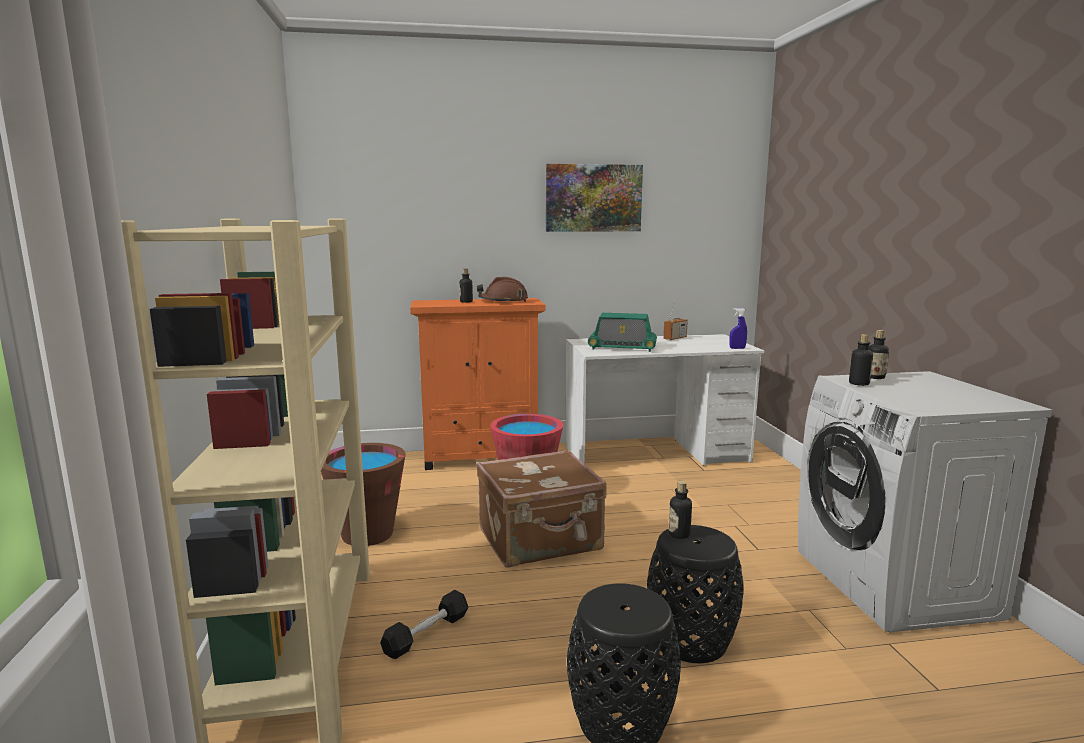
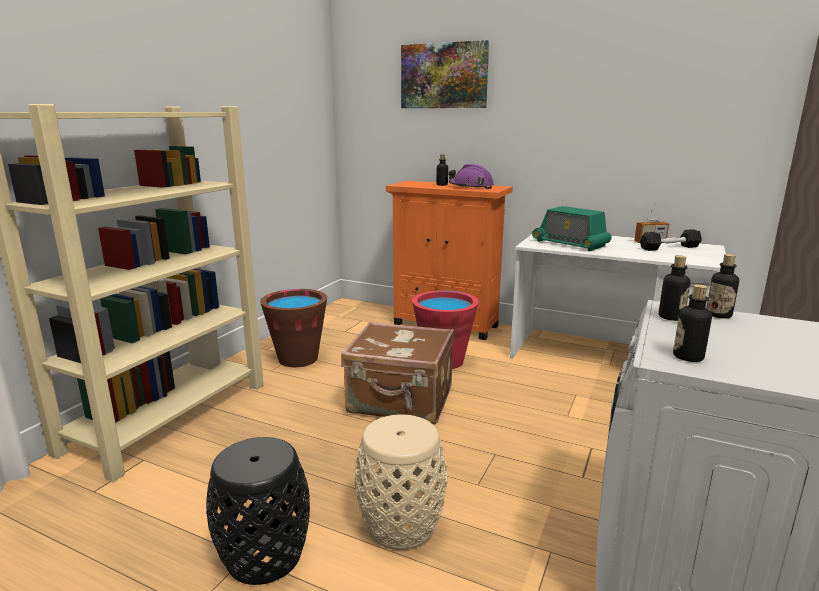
camera: 35 degrees right, 5 degrees up
black dumbbell [380,590,468,659] -> black dumbbell moved to [640,229,702,251]
brown hard hat [476,277,528,303] -> purple hard hat [449,164,494,189]
picture [546,164,643,232] -> picture moved to [401,40,489,108]
black stool [647,525,744,663] -> beige stool [355,414,447,550]
bottle [669,481,692,539] -> bottle moved to [673,284,712,362]
blue spray bottle [729,308,747,349] -> none

